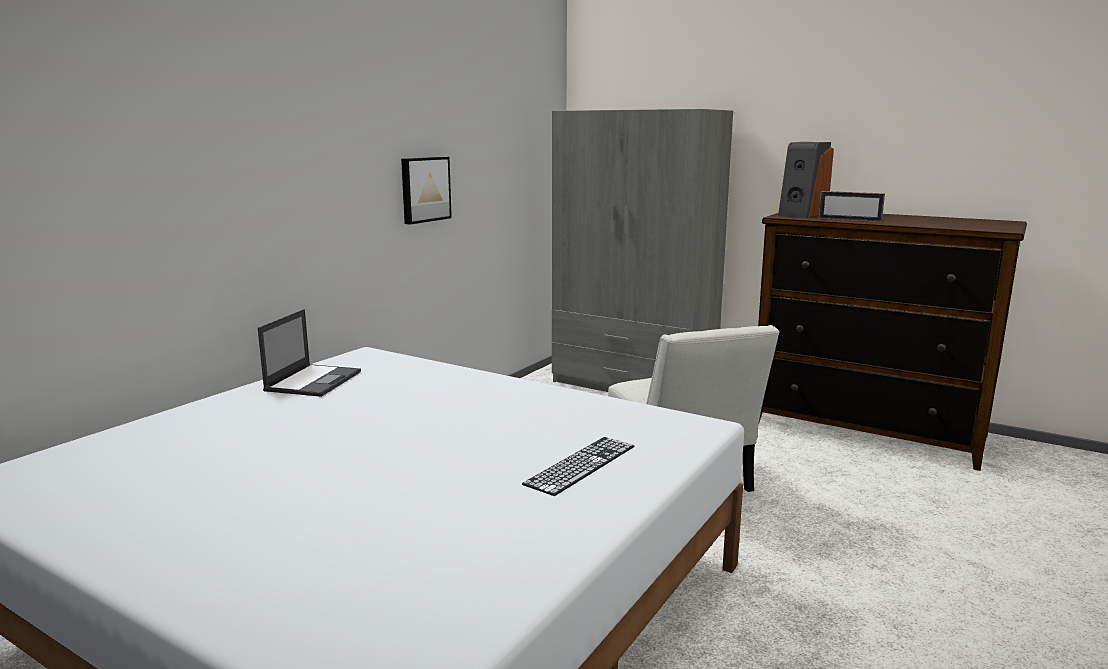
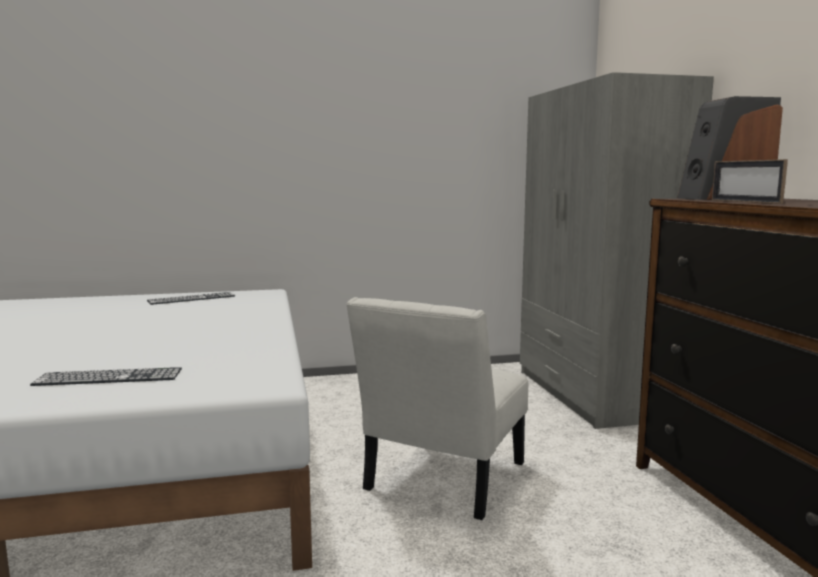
camera: 45 degrees right, 5 degrees down
laptop [258,309,361,397] -> keyboard [147,292,235,305]
picture [401,157,452,225] -> none

